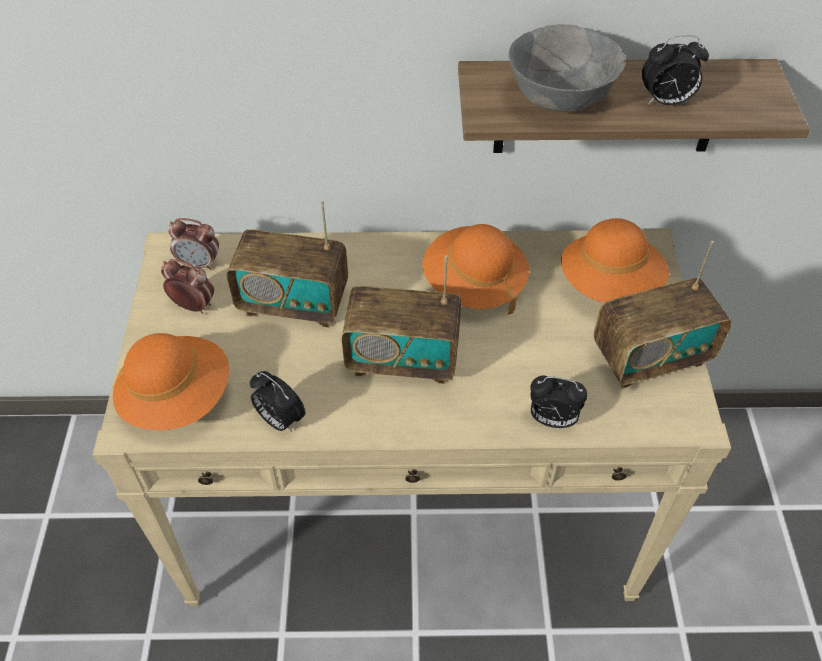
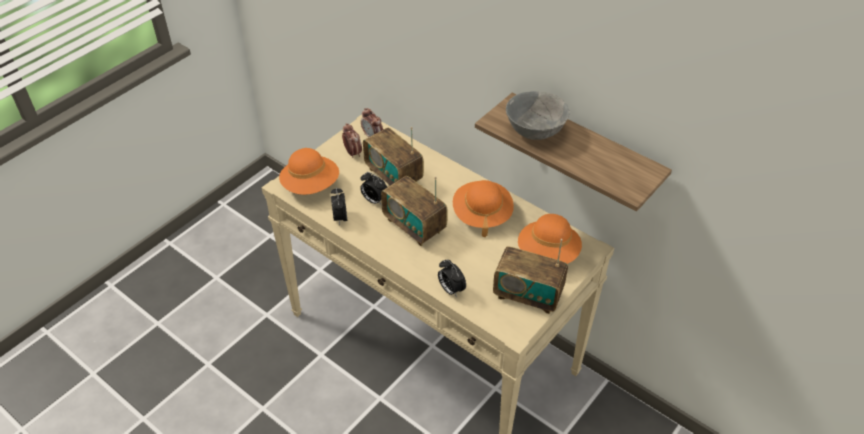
camera: 40 degrees right, 5 degrees down
alarm clock [642,35,709,105] -> alarm clock moved to [360,172,387,204]

